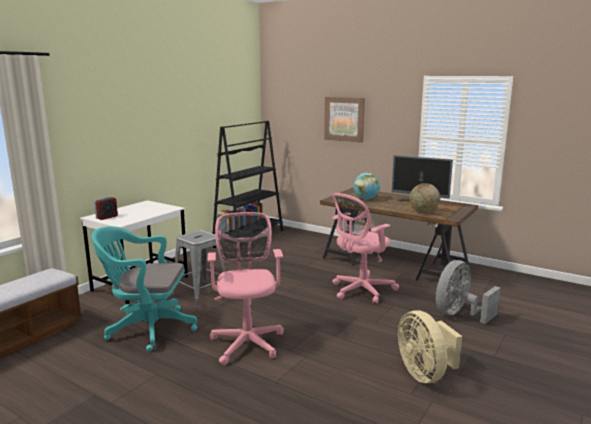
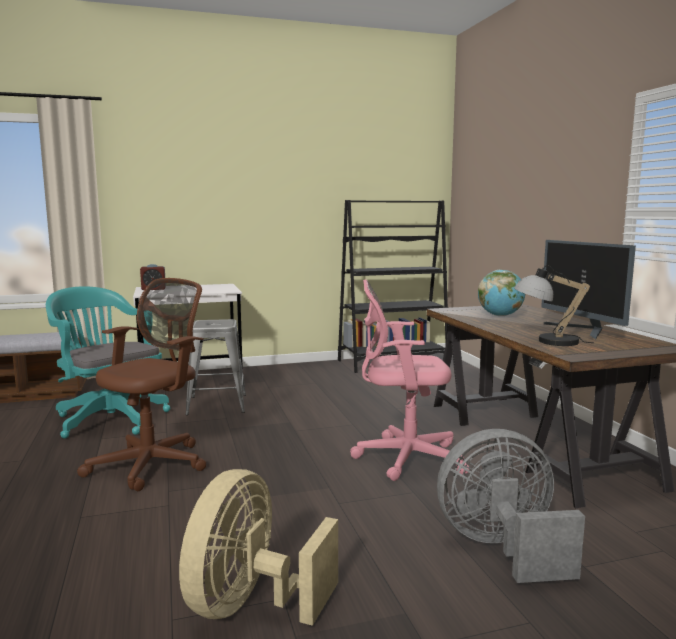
camera: 40 degrees right, 5 degrees down
pink office chair [207,212,284,366] -> brown office chair [77,278,206,491]
picture [324,97,365,143] -> none
globe [410,183,440,213] -> table lamp [514,265,594,346]

